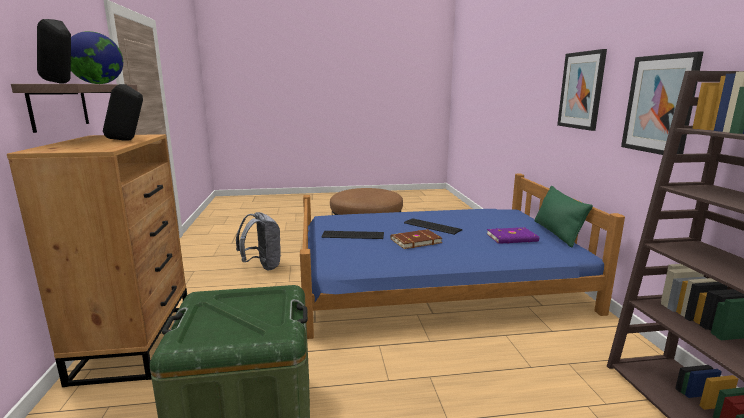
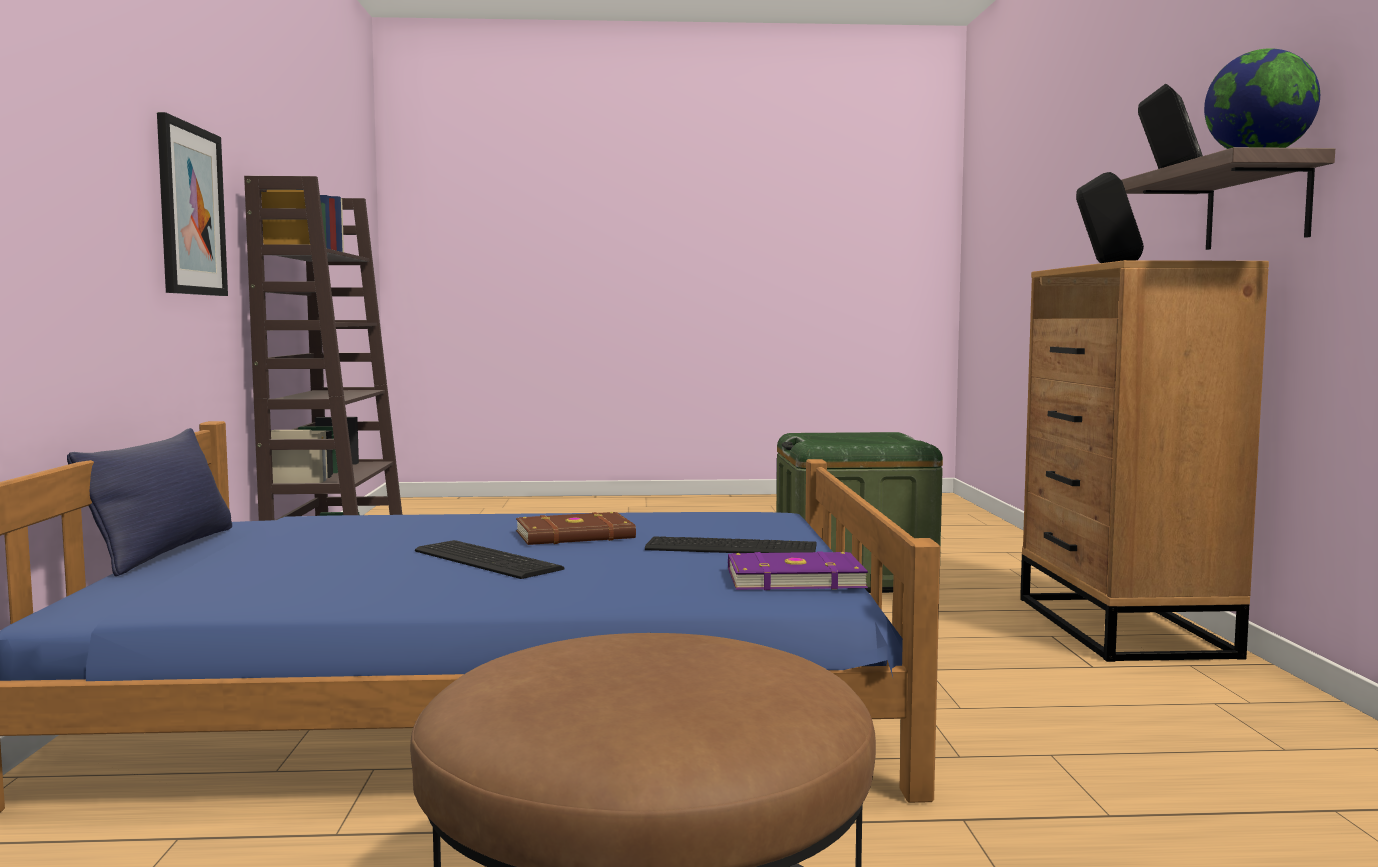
camera: 175 degrees left, 10 degrees down
grey backpack [236,212,281,270] -> none
purple book [487,227,539,244] -> purple book moved to [728,551,868,590]
green pillow [534,186,593,248] -> blue pillow [67,428,232,576]
picture [557,49,607,131] -> none

